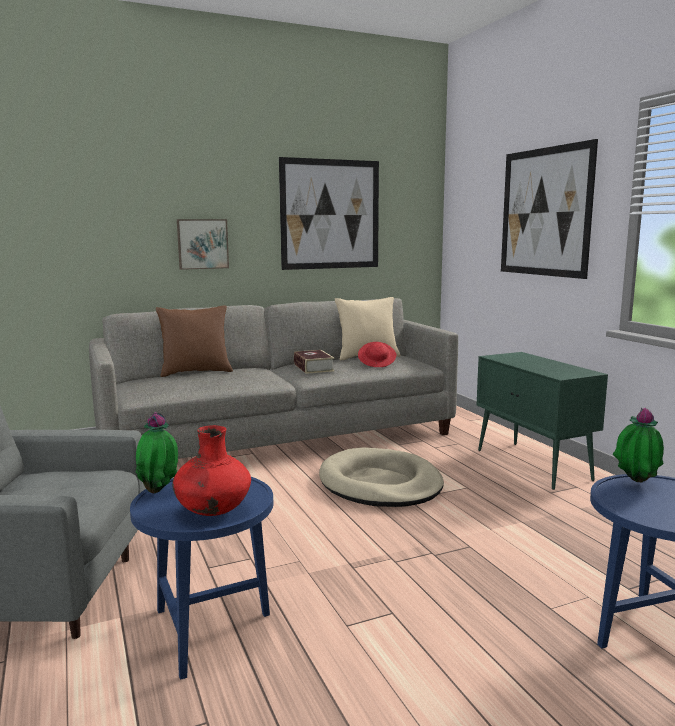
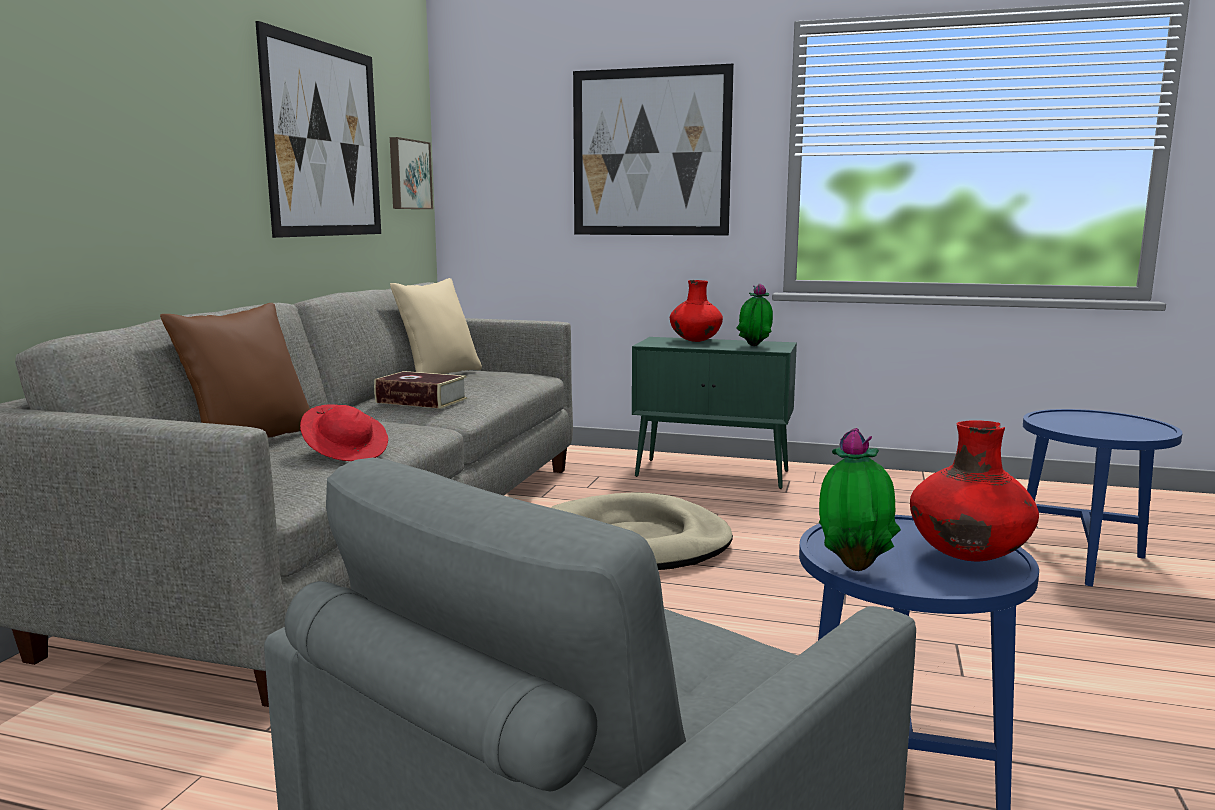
camera: 50 degrees left, 0 degrees up
picture [177,219,229,270] -> picture moved to [390,137,433,209]
red hat [358,342,396,367] -> red hat moved to [300,404,388,461]
potted plant [613,408,664,482] -> potted plant moved to [736,283,773,346]
none -> red vase [670,280,723,342]

